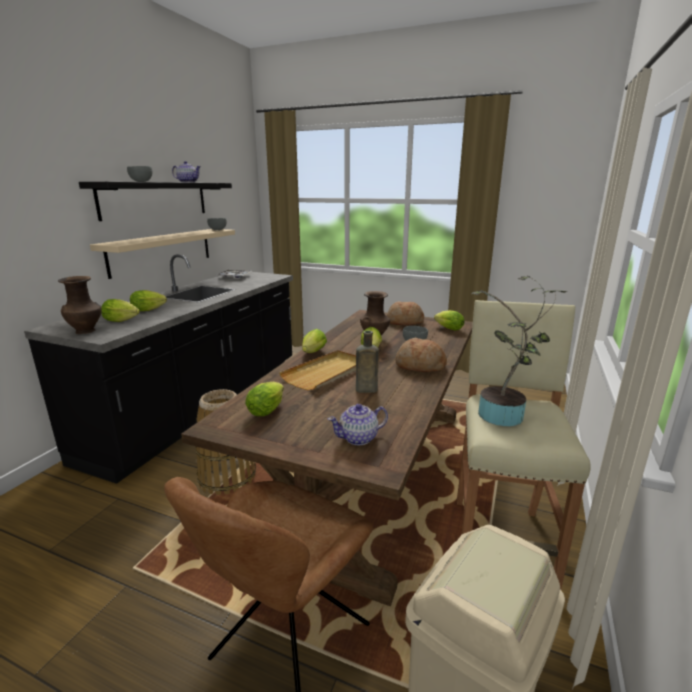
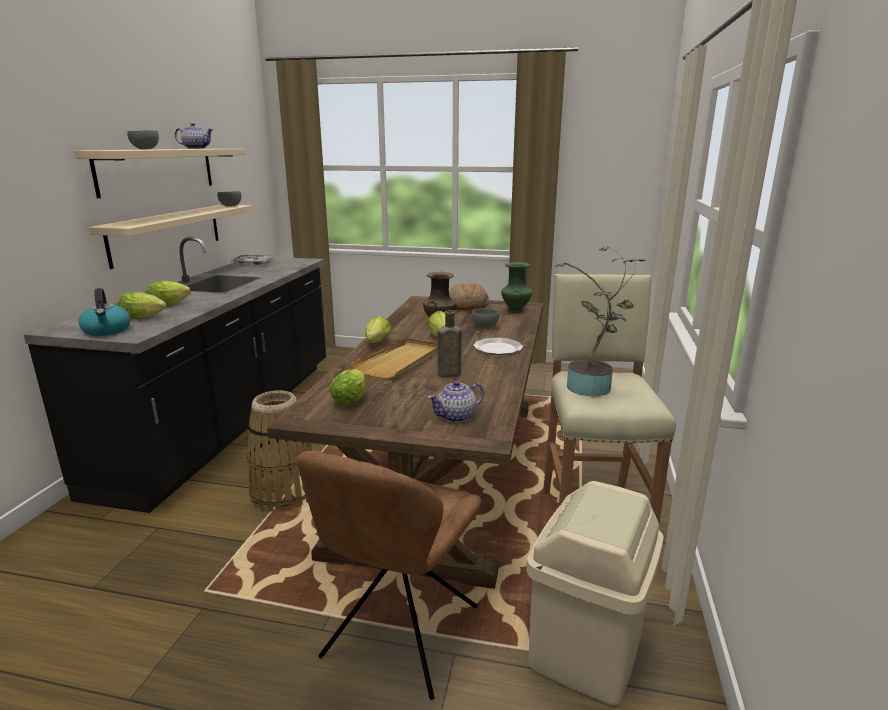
camera: 10 degrees left, 0 degrees up
brown vase [58,276,102,334] -> kettle [78,288,131,336]
black shelf [79,182,232,221] -> beige shelf [74,149,246,198]
bread [395,337,447,372] -> plate [473,338,523,355]
lettuce [434,310,464,331] -> green vase [501,262,532,313]

